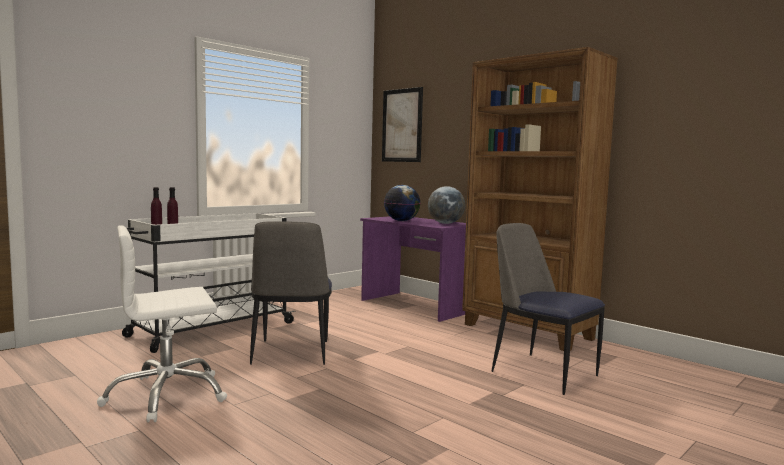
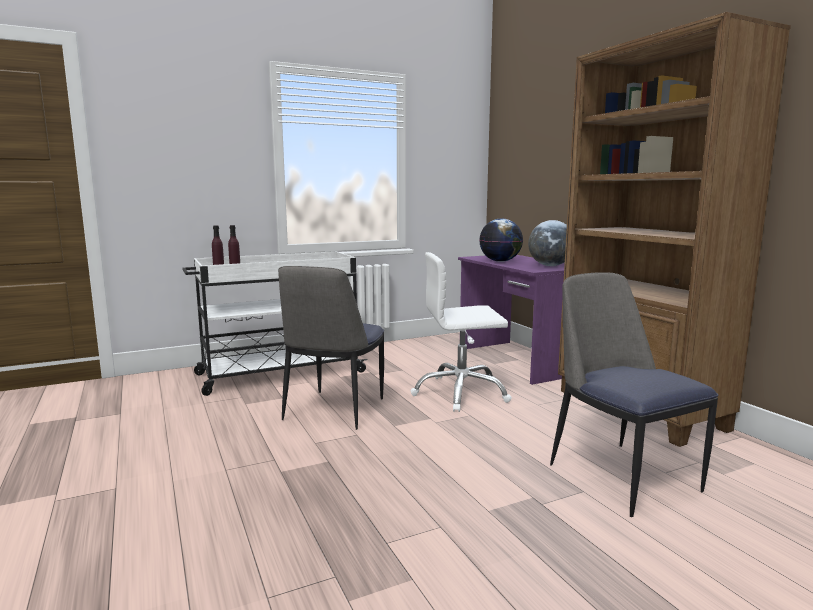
camera: 20 degrees right, 5 degrees up
white office chair [97,225,227,422] -> white office chair moved to [411,252,512,412]
picture [382,87,423,162] -> none

